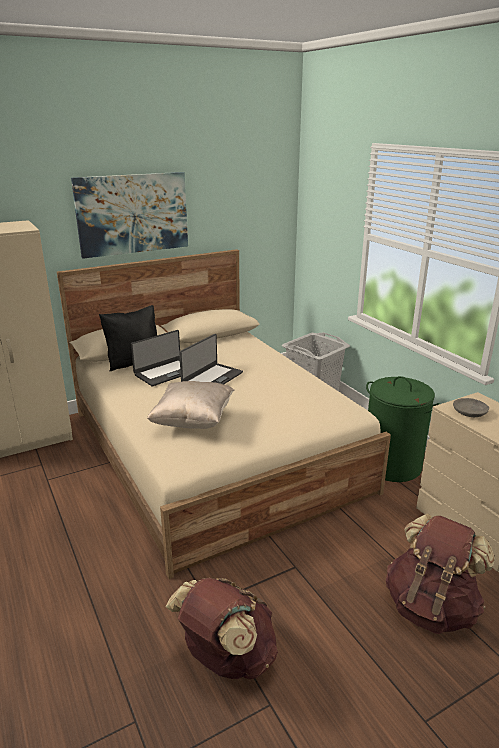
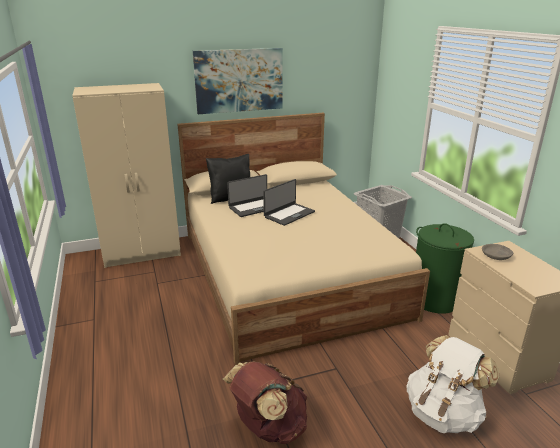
camera: 10 degrees right, 0 degrees up
beige pillow [147,381,234,429] -> none
brown backpack [386,513,495,634] -> white backpack [406,335,499,433]

